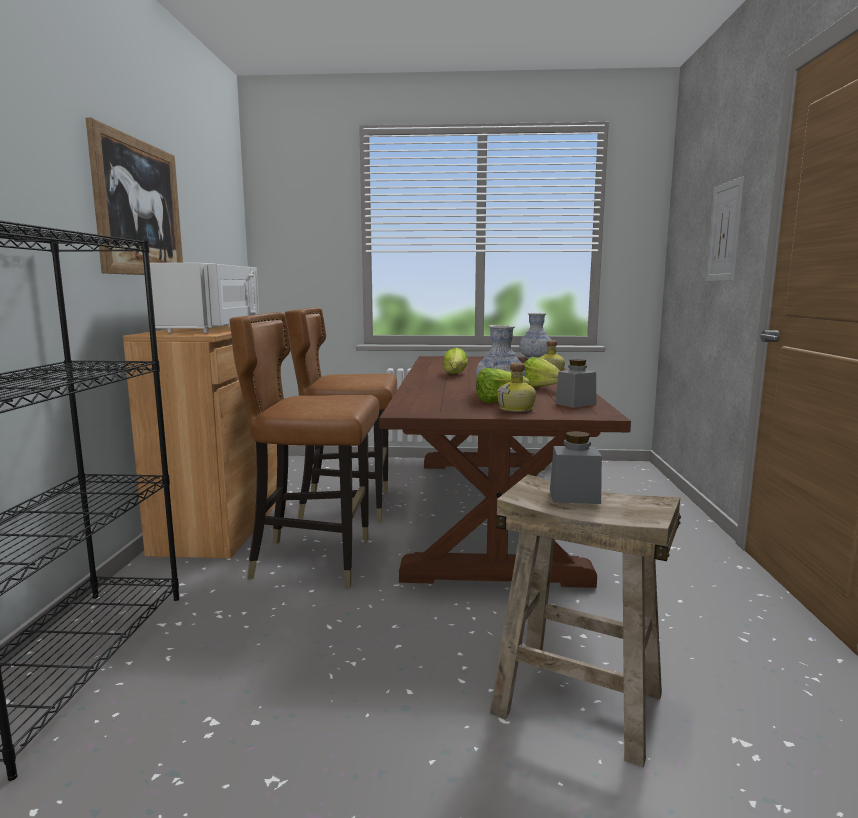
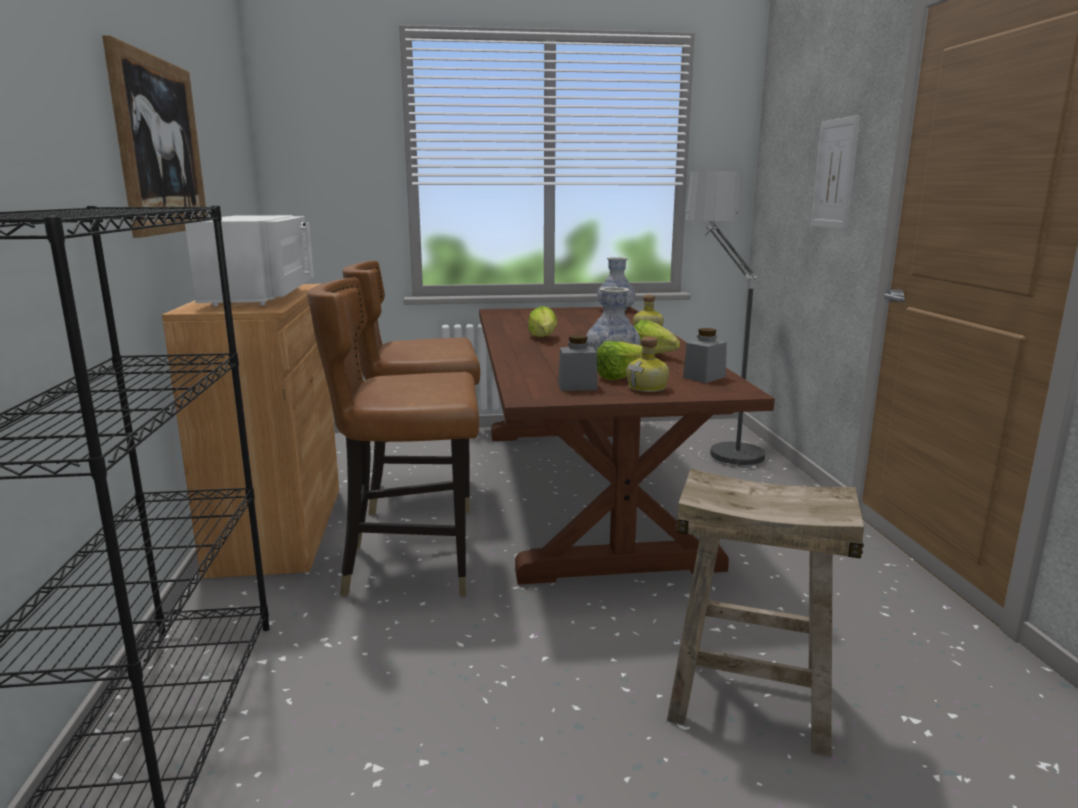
camera: 10 degrees left, 5 degrees up
grey jar [550,431,602,504] -> grey jar moved to [558,335,597,391]
none -> floor lamp [686,171,765,469]

